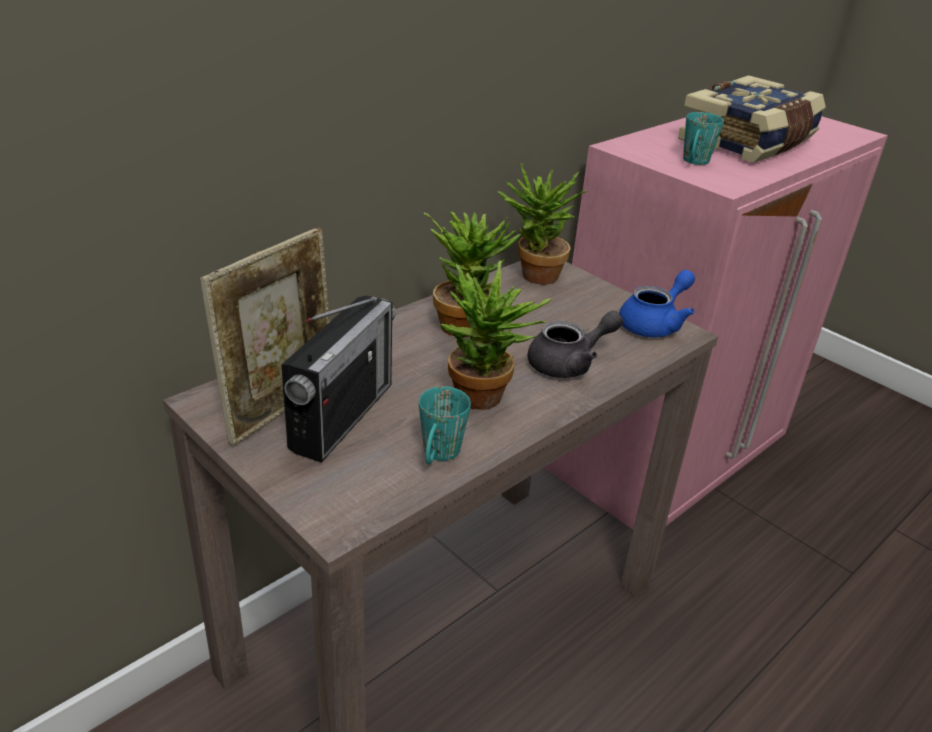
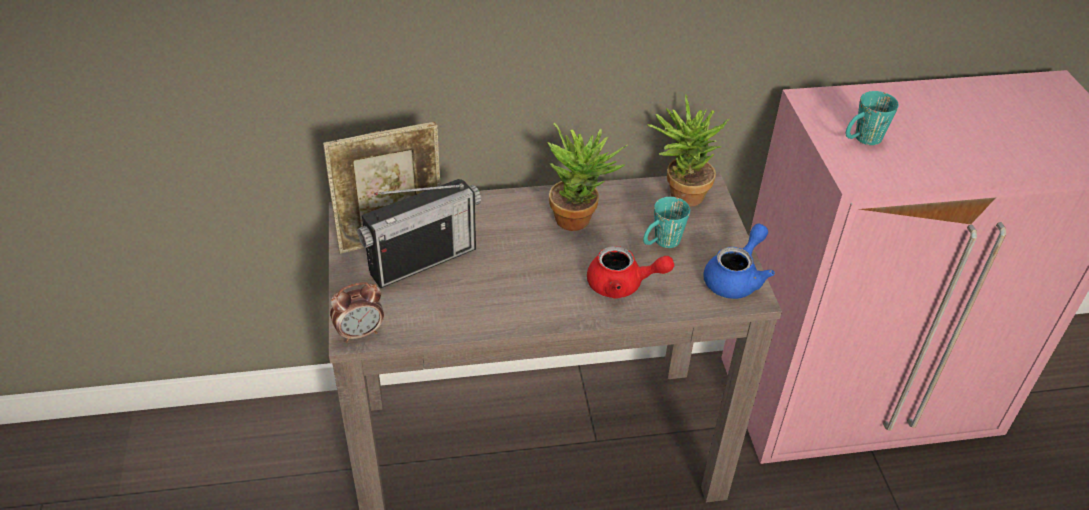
camera: 35 degrees right, 10 degrees up
turquoise mug [419,386,471,464] -> turquoise mug moved to [643,197,690,248]
potted plant [439,261,552,410] -> none
grey teapot [528,311,623,378] -> red teapot [587,246,674,299]
blue teapot [619,270,695,338] -> blue teapot turned 45 degrees counterclockwise [703,224,775,299]
book [678,75,826,163] -> none
none -> alarm clock [330,282,384,343]

